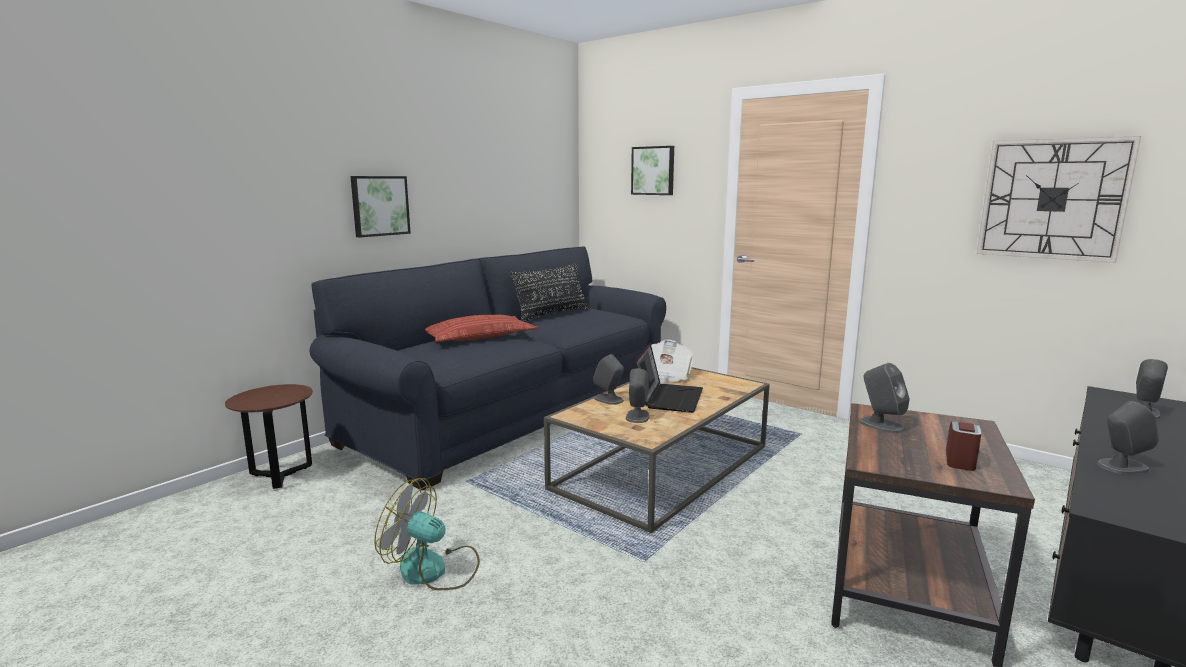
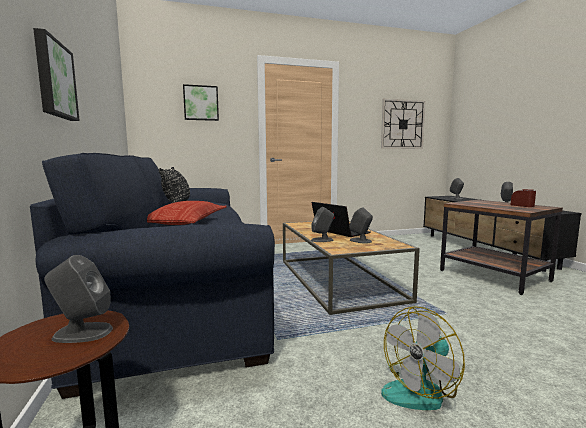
camera: 55 degrees left, 5 degrees down
newspaper [651,340,694,384] -> none
grey speaker [859,363,910,433] -> grey speaker moved to [44,255,113,343]

